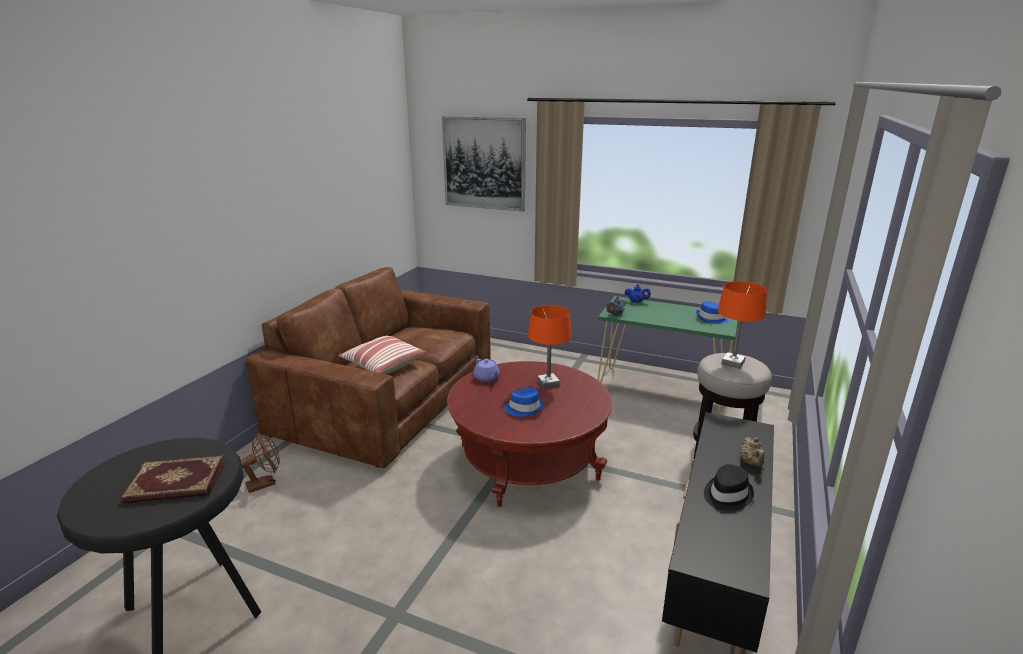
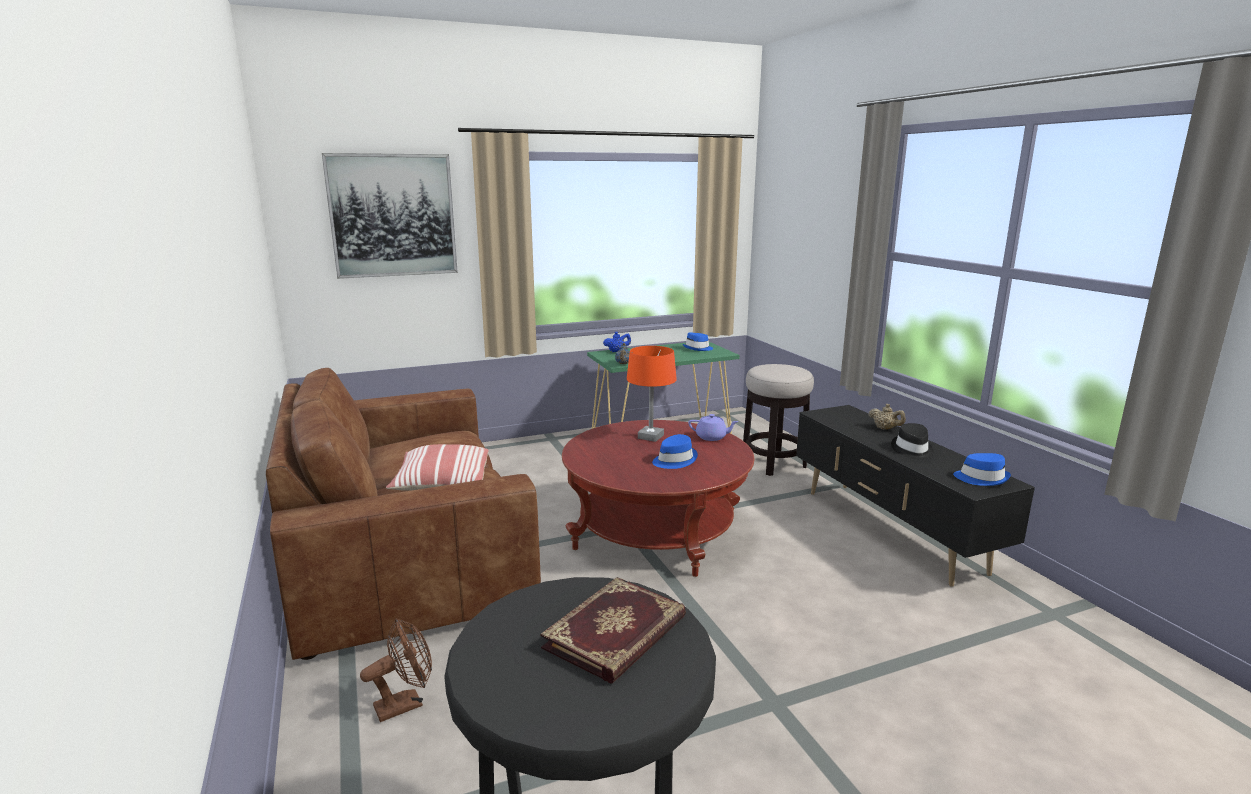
camera: 45 degrees left, 5 degrees down
brown fan [241,433,280,493] -> brown fan turned 45 degrees clockwise [360,619,432,722]
purple teapot [473,359,500,382] -> purple teapot moved to [688,414,739,441]
orange table lamp [717,281,767,369] -> none
none -> blue hat [953,453,1011,486]

